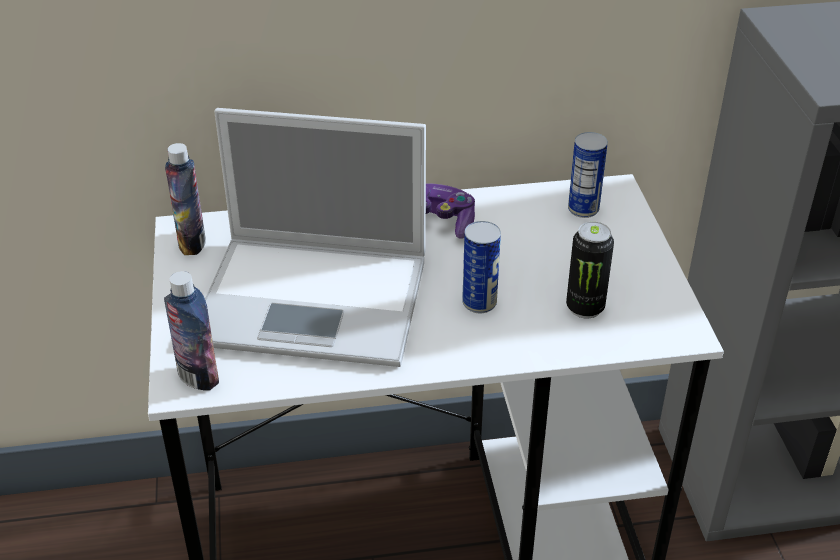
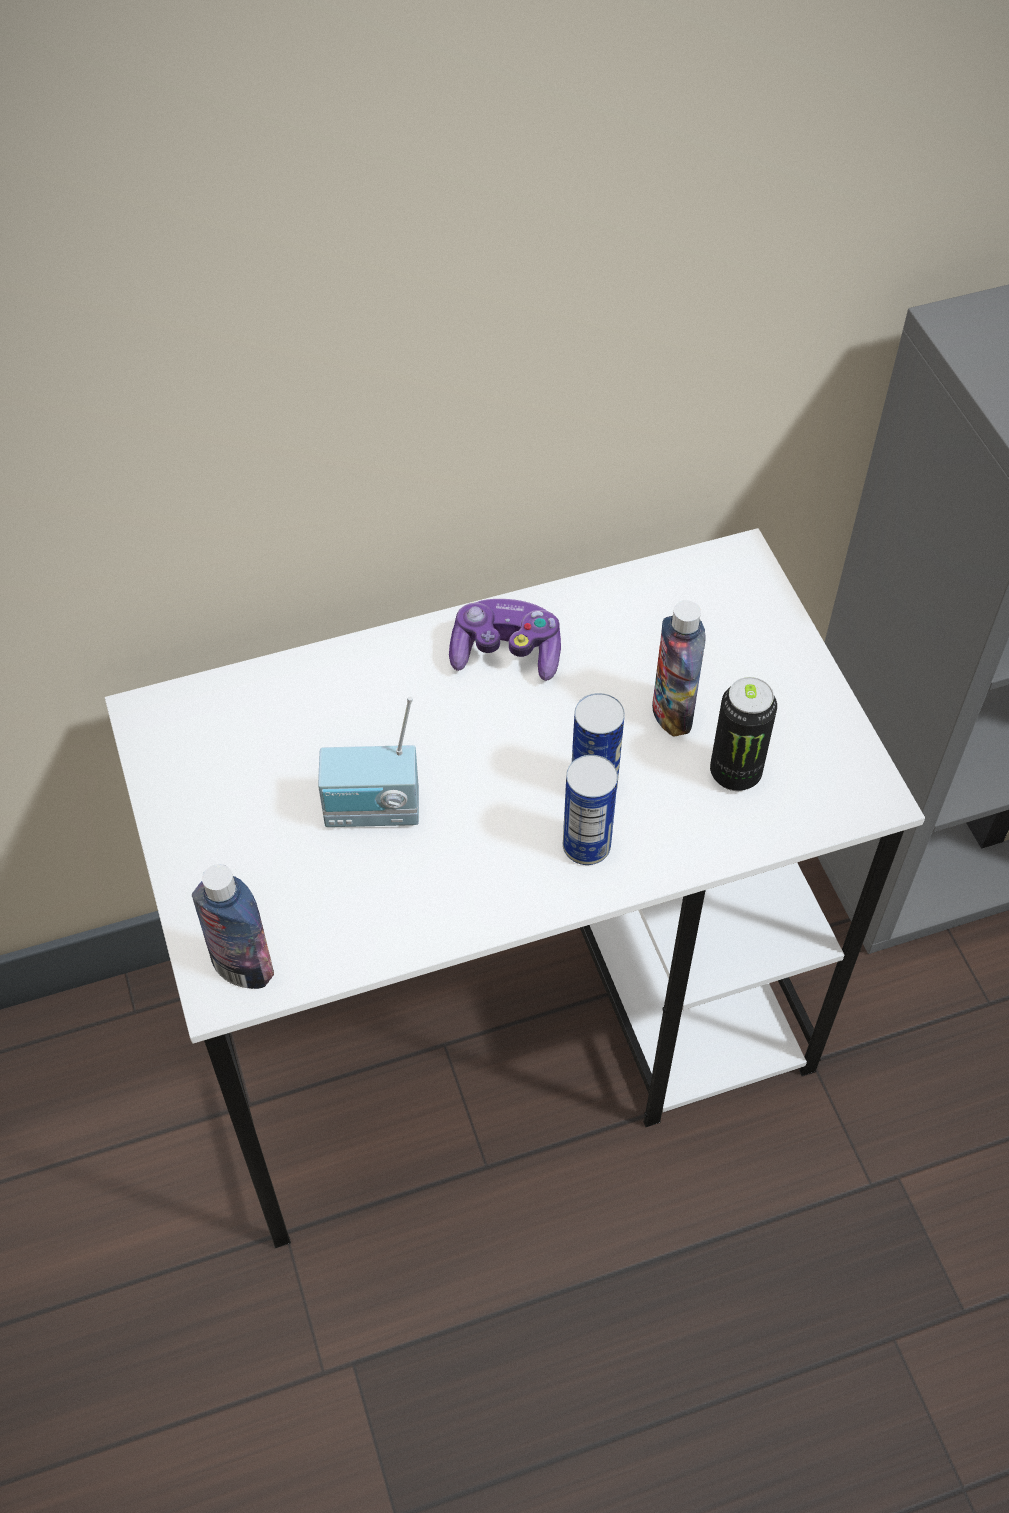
camera: 10 degrees left, 15 degrees up
bottle [165,143,206,255] -> bottle moved to [652,600,706,737]
laptop [205,108,426,367] -> radio [318,697,419,827]
can [568,132,608,218] -> can moved to [563,755,618,865]

